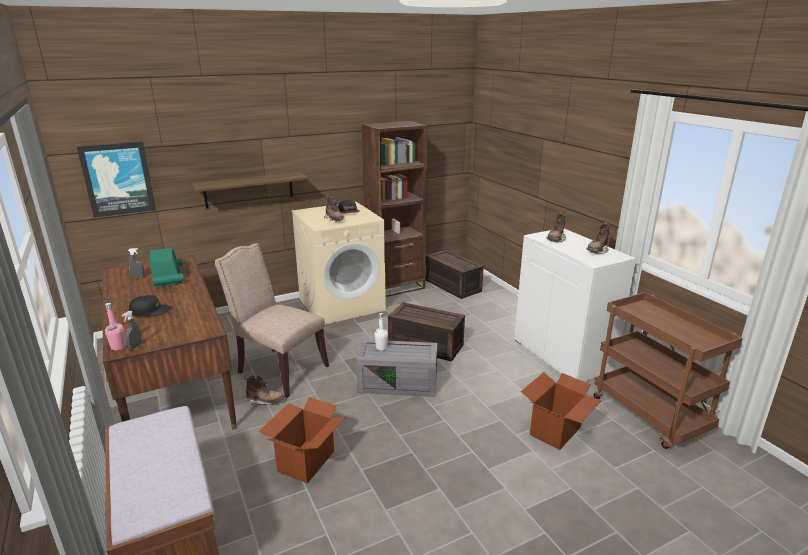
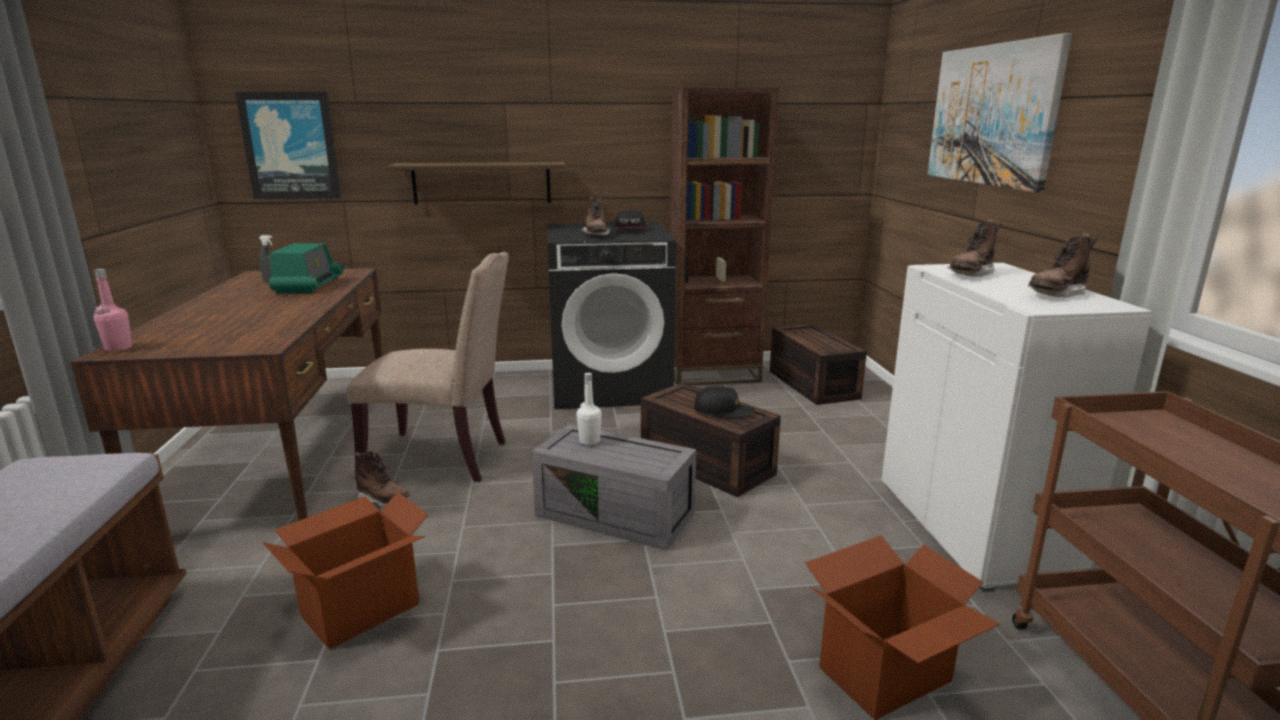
camera: 20 degrees right, 5 degrees down
grey spray bottle [122,311,142,350] -> none
black cap [129,295,172,316] -> black cap moved to [694,386,755,419]
beige chair [215,243,329,398] -> beige chair turned 135 degrees clockwise [346,252,509,482]
beige washing machine [292,202,386,325] -> black washing machine [547,222,676,409]
none -> picture [927,33,1072,193]

